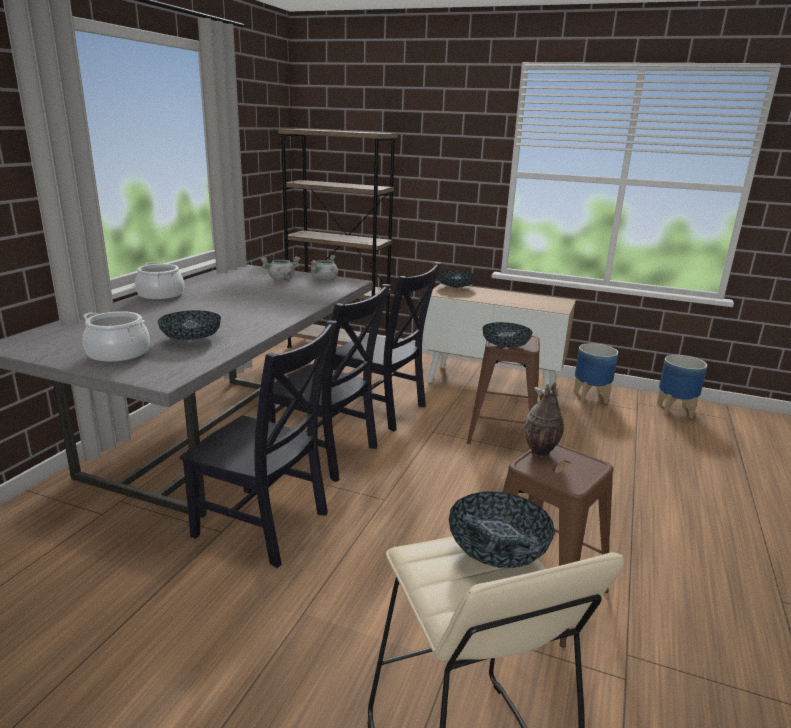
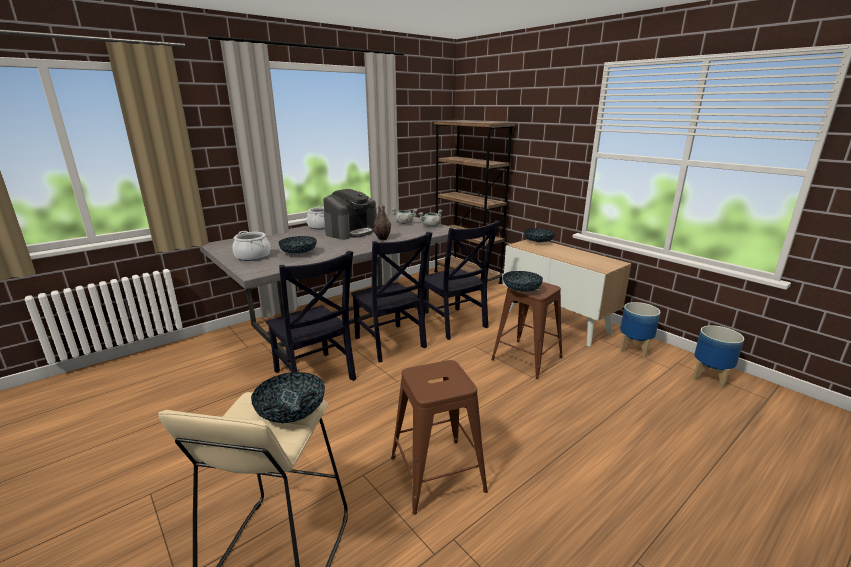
camera: 30 degrees right, 0 degrees up
vase [525,382,564,457] -> vase moved to [373,204,391,240]
none -> coffee machine [323,189,377,240]

